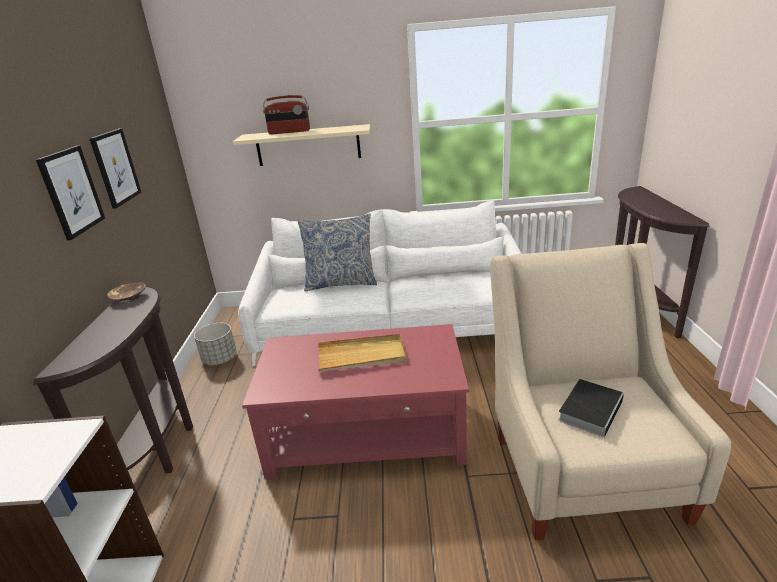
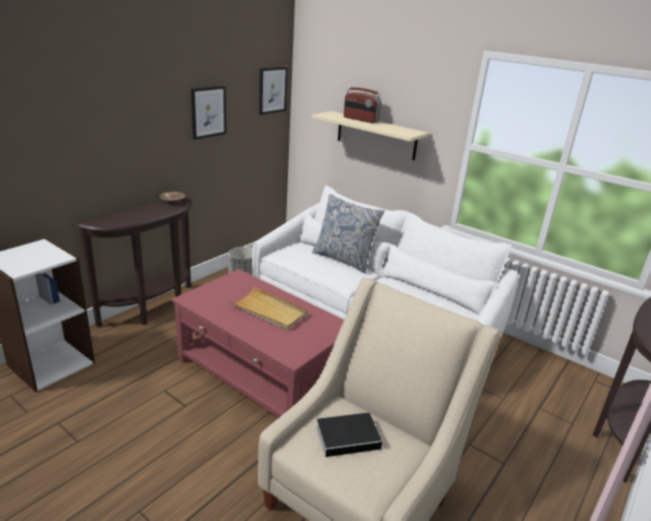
camera: 35 degrees right, 0 degrees up
picture [36,146,105,241] -> picture moved to [259,67,288,115]

